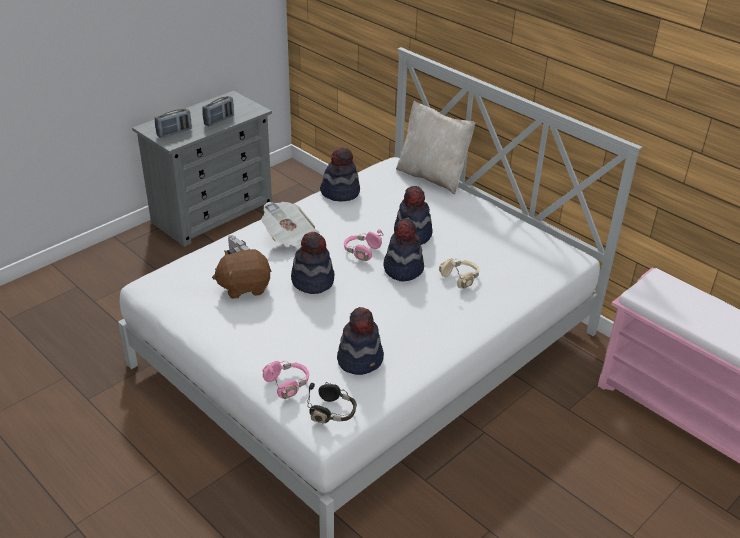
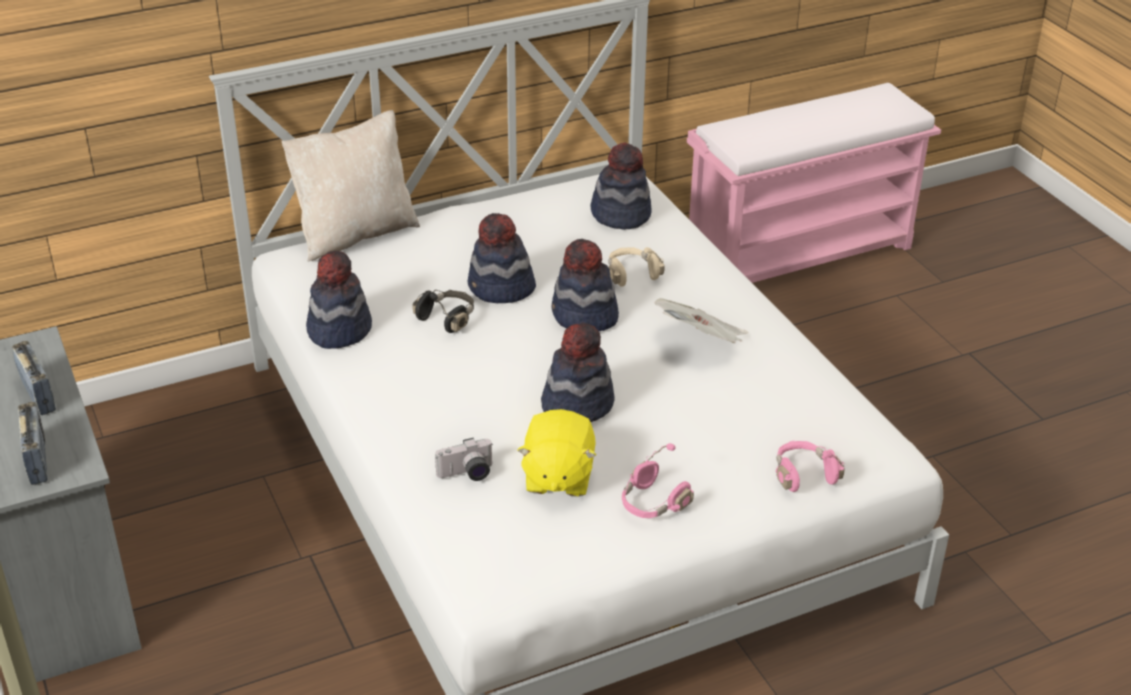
camera: 70 degrees left, 0 degrees up
brown plush toy [212,249,271,299] -> yellow plush toy [517,409,596,497]
newspaper [261,202,320,249] -> newspaper moved to [654,298,748,344]
black headphones [307,382,357,424] -> black headphones moved to [413,290,474,333]
hat [337,307,384,375] -> hat moved to [591,143,652,230]
pink headphones [344,229,384,261] -> pink headphones moved to [622,443,694,518]

